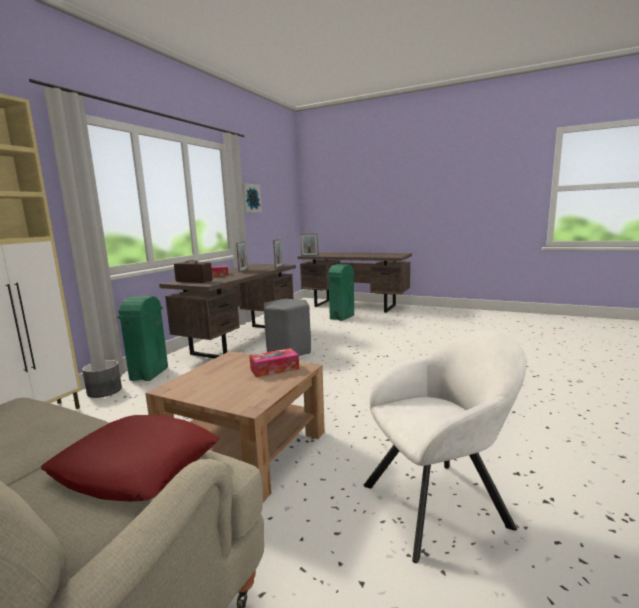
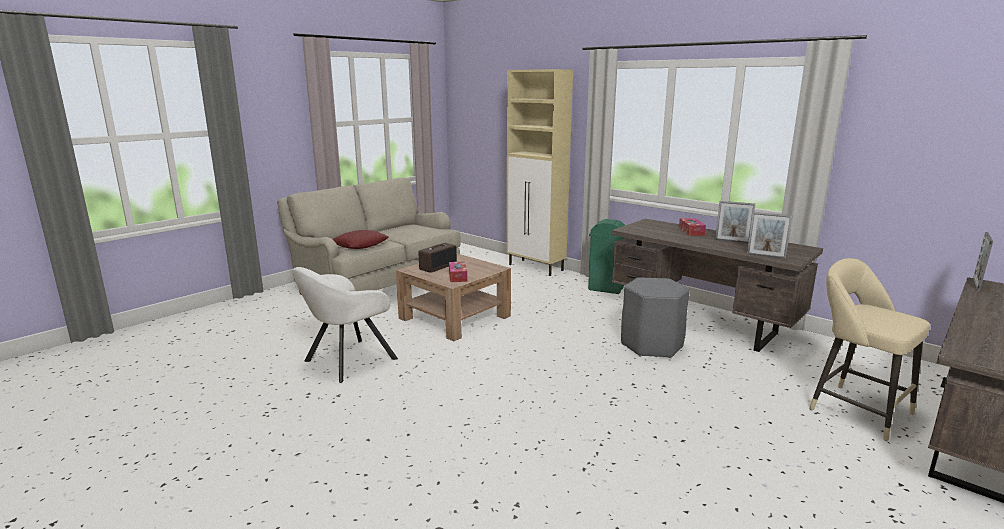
camera: 105 degrees right, 5 degrees up
grey planter [82,360,122,398] -> none
radio [174,260,212,283] -> radio moved to [418,243,457,273]
picture [242,183,262,213] -> none
green trash can [327,264,355,321] -> beige stool [809,258,930,441]
white armchair [364,331,526,563] -> white armchair turned 45 degrees clockwise [293,267,398,383]

